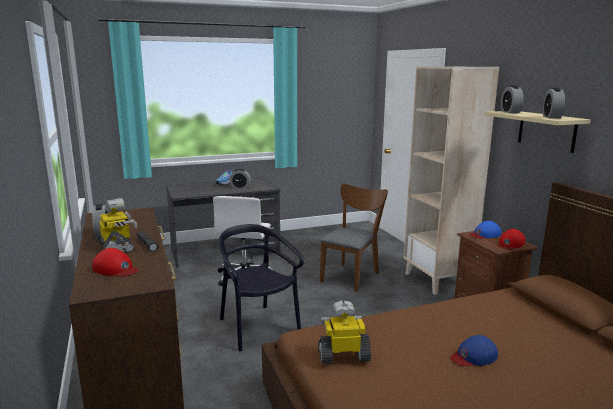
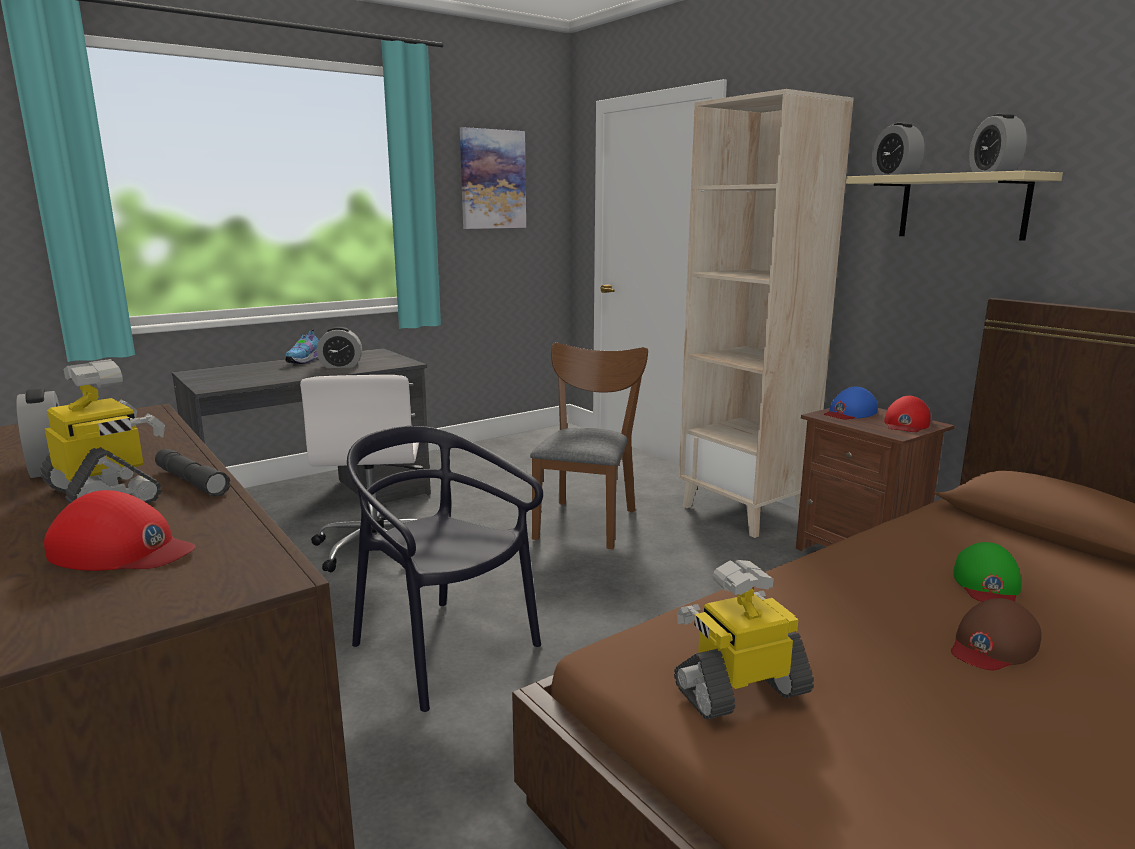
camera: 15 degrees left, 0 degrees up
blue cap [450,335,498,366] -> brown cap [951,598,1042,670]
none -> picture [460,127,526,229]
none -> green cap [953,542,1021,602]

